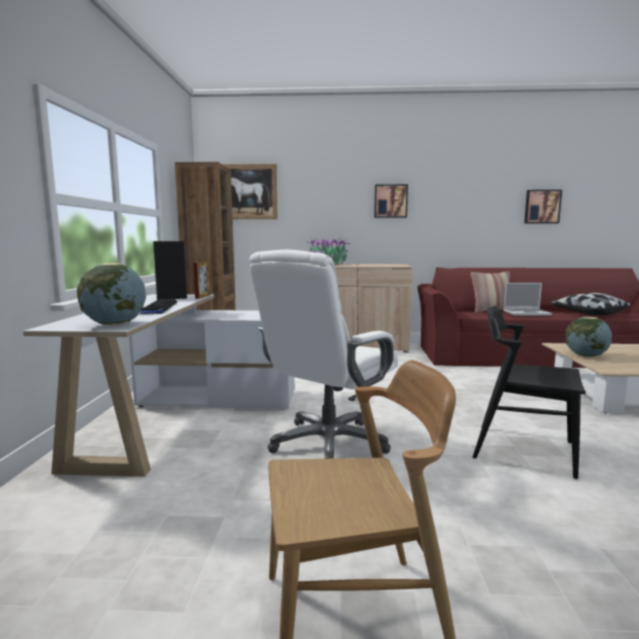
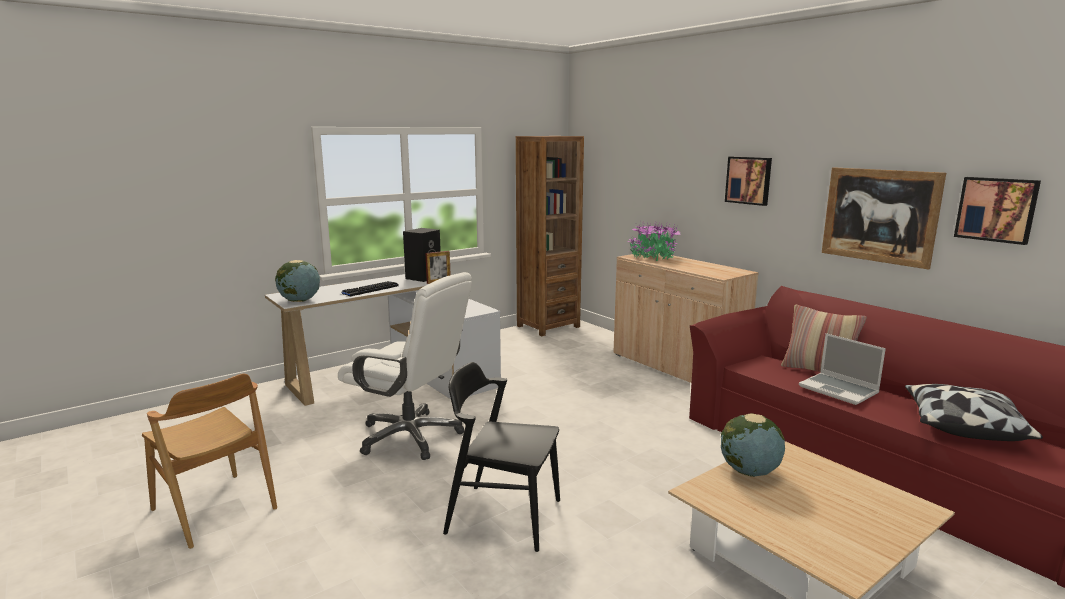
camera: 50 degrees right, 5 degrees up
picture [222,164,278,219] -> picture moved to [822,167,946,270]
white office chair [250,250,398,459] -> white office chair turned 150 degrees counterclockwise [338,272,472,460]
black chair [473,306,586,479] -> black chair turned 60 degrees counterclockwise [443,362,560,552]

